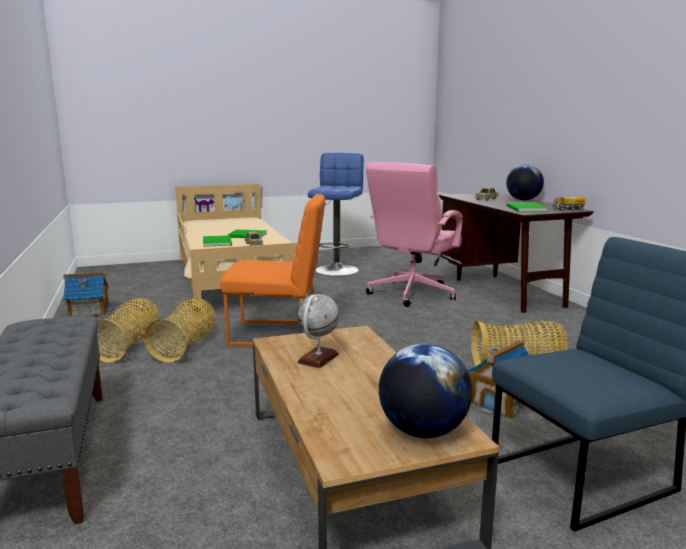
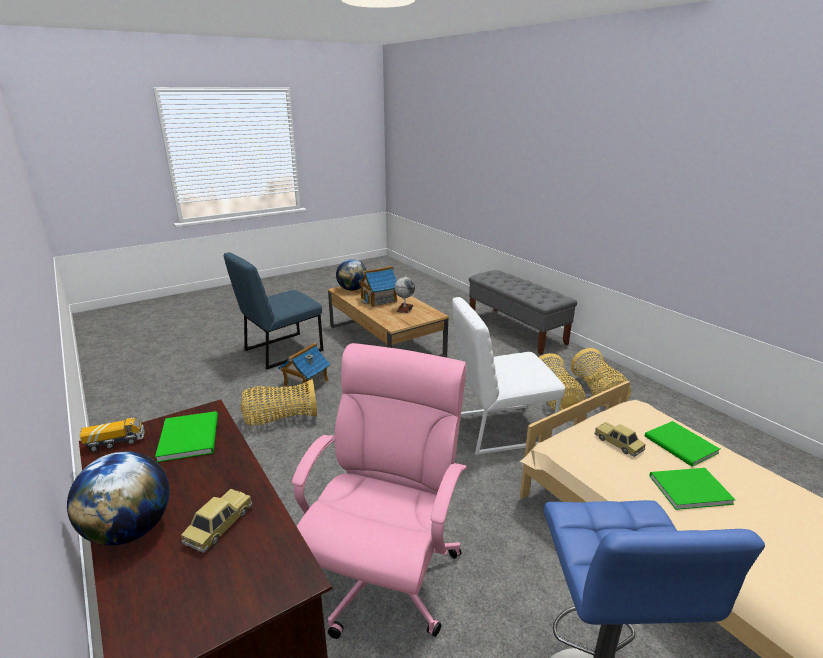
camera: 165 degrees right, 10 degrees up
toy house [63,272,113,316] -> toy house moved to [358,266,397,307]
orange chair [220,194,325,346] -> white chair [452,297,565,455]

